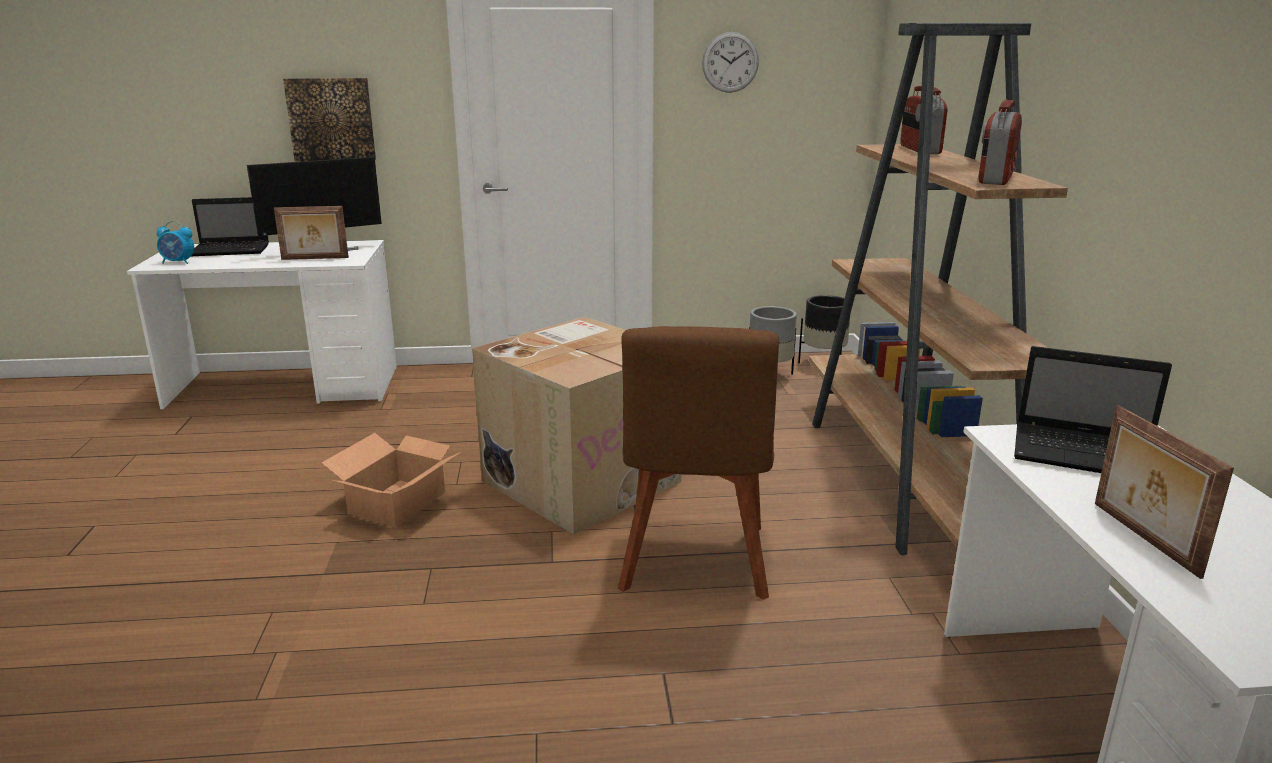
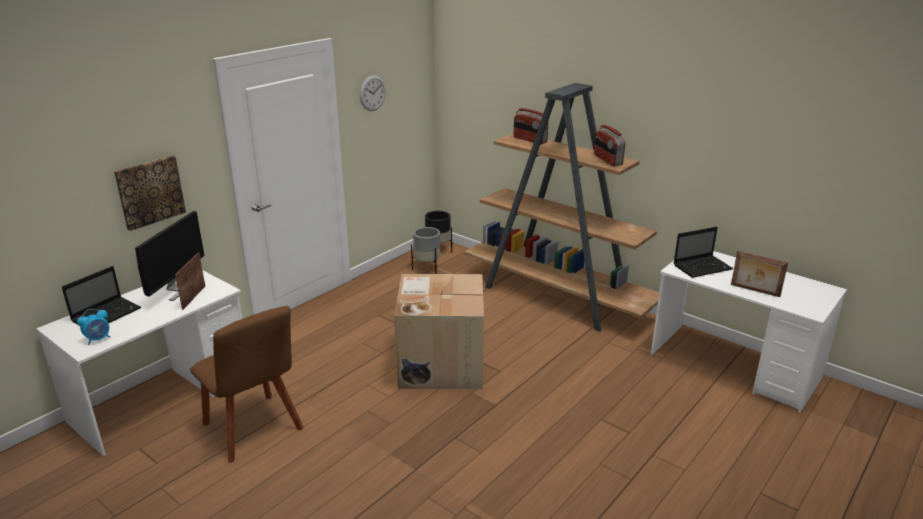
camera: 45 degrees left, 5 degrees up
picture frame [274,206,349,260] -> picture frame turned 150 degrees clockwise [175,252,205,310]
cardboard box [322,433,461,528] -> none
brown chair [618,326,779,600] -> brown chair moved to [190,306,304,463]

